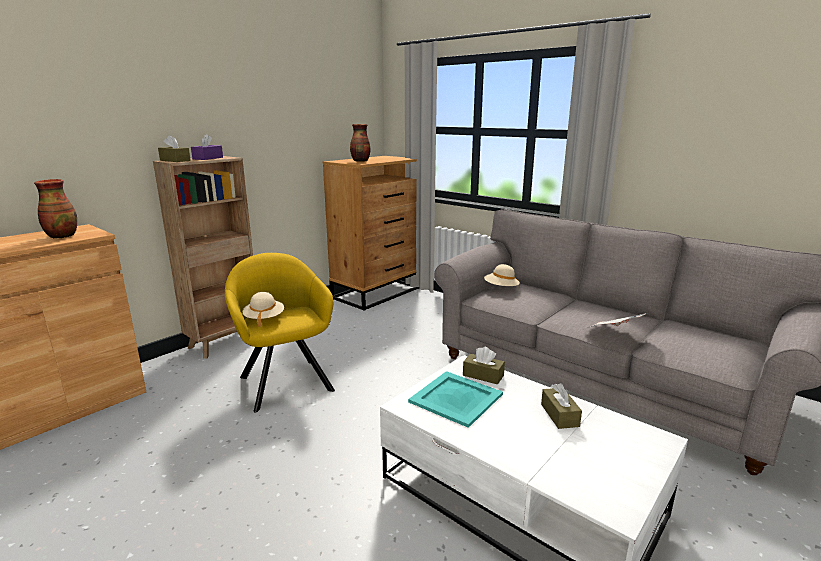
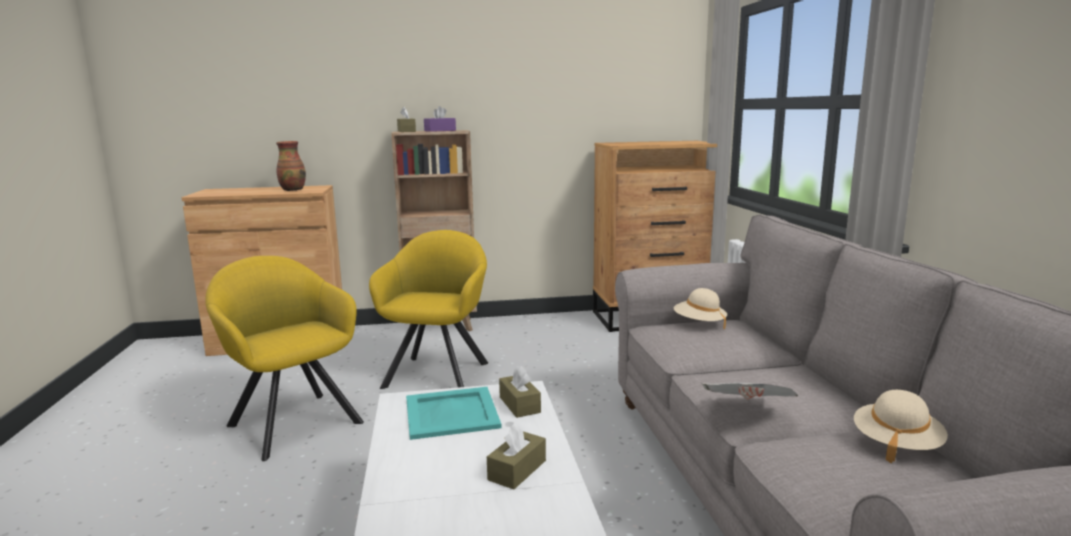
camera: 40 degrees right, 5 degrees down
beige hat [243,292,284,327] -> beige hat moved to [854,390,948,463]
vase [350,124,370,162] -> none
none -> yellow armchair [205,256,364,461]

